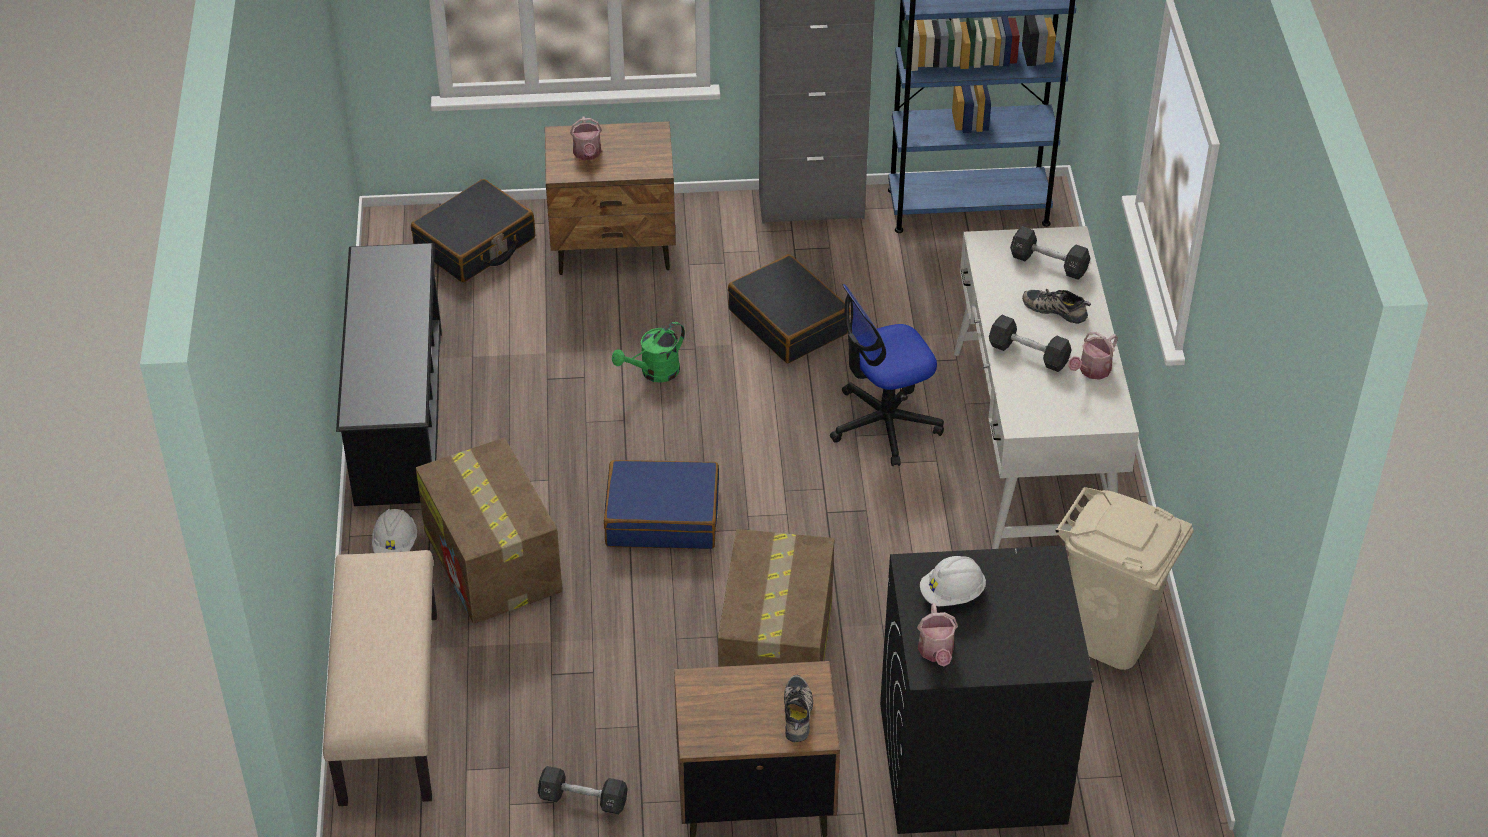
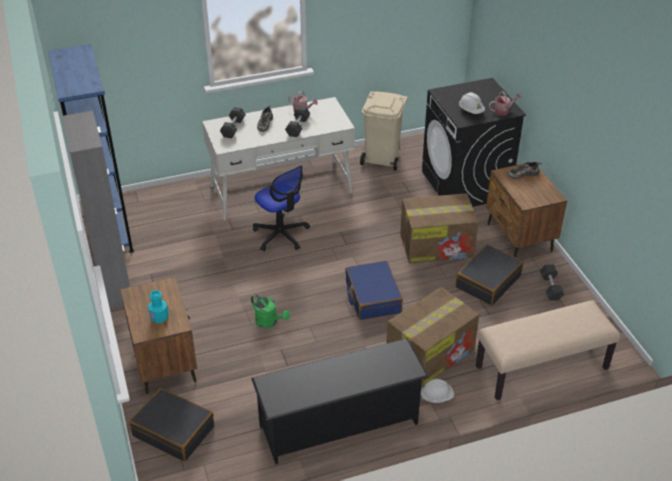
camera: 105 degrees left, 5 degrees down
watering can [570,116,602,161] -> turquoise bottle [148,290,169,323]
black suitcase [728,254,851,363] -> black suitcase moved to [456,244,523,306]

